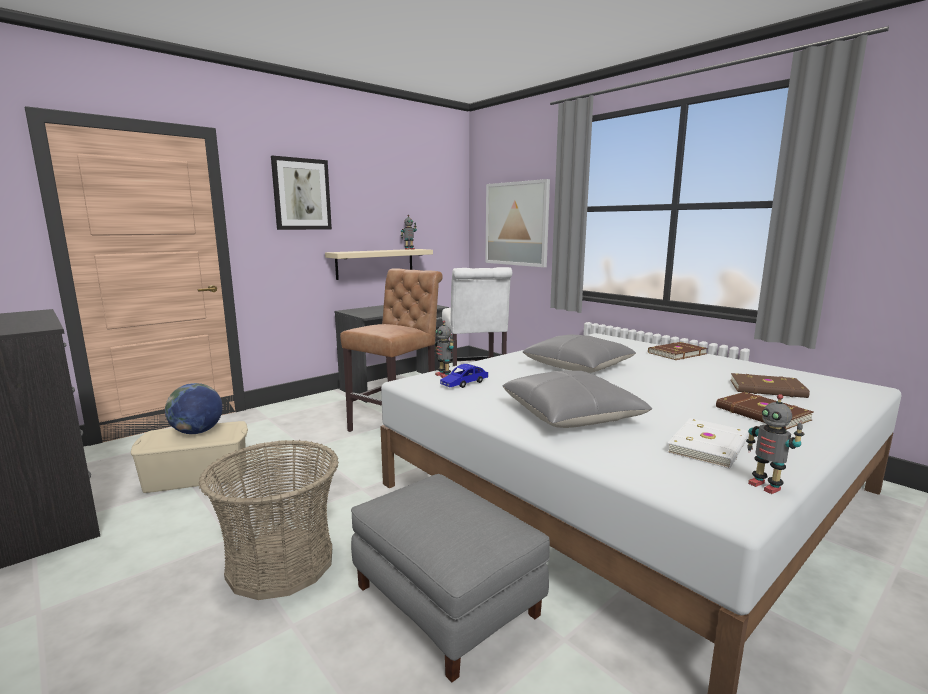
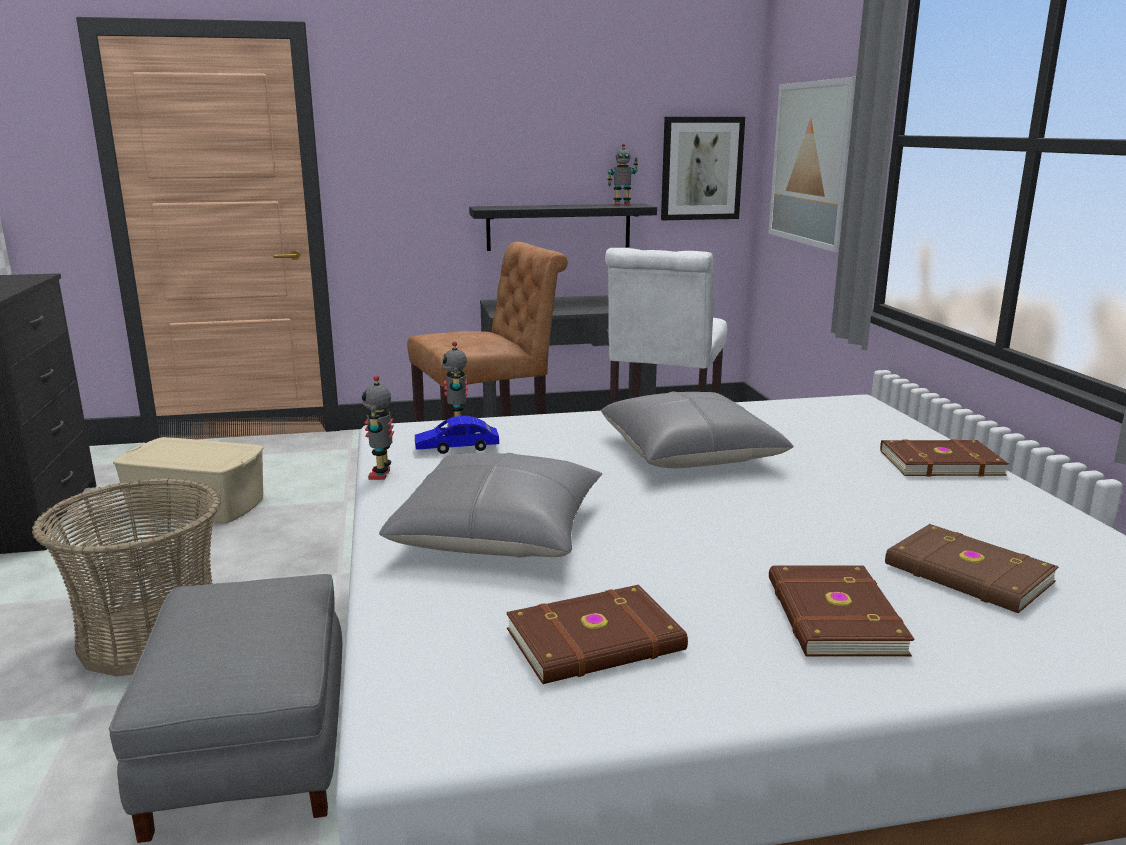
camera: 30 degrees right, 5 degrees up
globe [165,383,223,434] -> none
picture [271,156,332,230] -> picture moved to [661,117,745,220]
beige shelf [325,249,433,280] -> black shelf [469,204,657,251]
white book [666,418,748,469] -> brown book [506,585,688,684]
toy robot [746,394,804,494] -> toy robot moved to [362,375,394,480]

